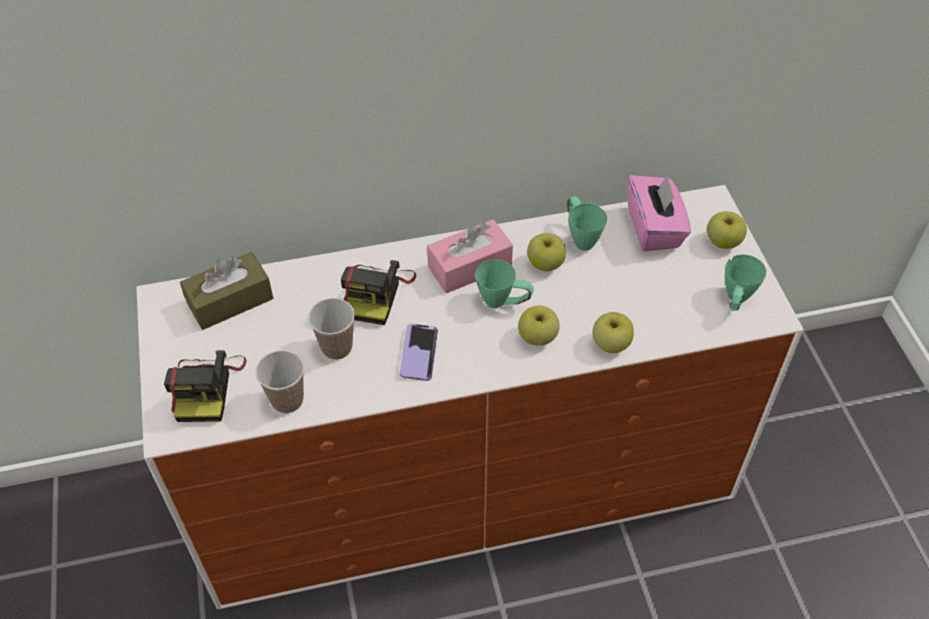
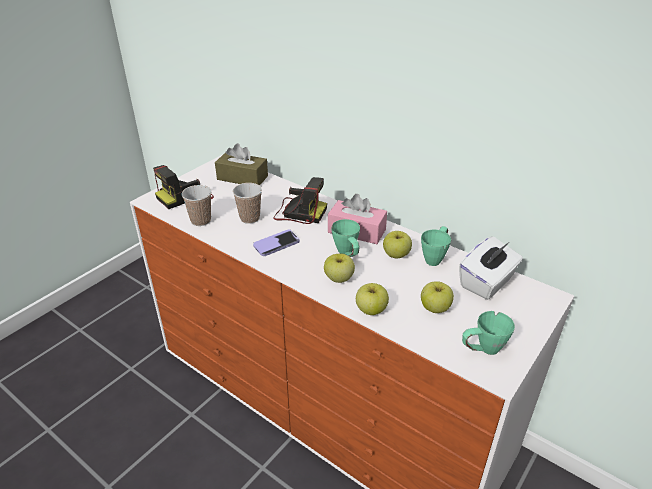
camera: 50 degrees right, 15 degrees down
camera [341,260,416,325] -> camera turned 135 degrees counterclockwise [273,177,327,224]
pink tissue box [627,174,691,251] -> white tissue box [459,236,523,300]
apple [707,211,747,249] -> apple moved to [421,281,454,313]

